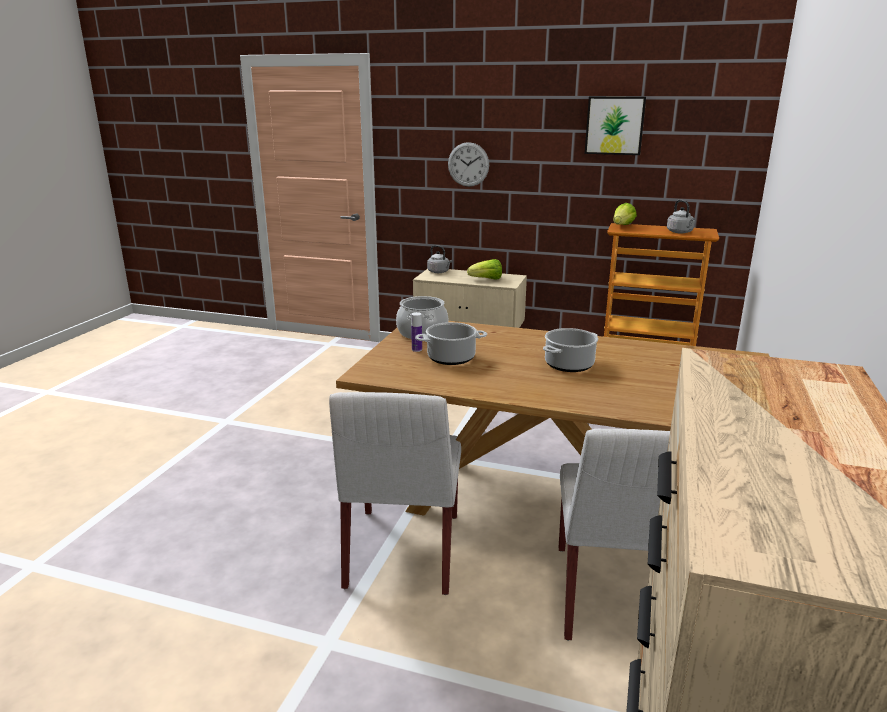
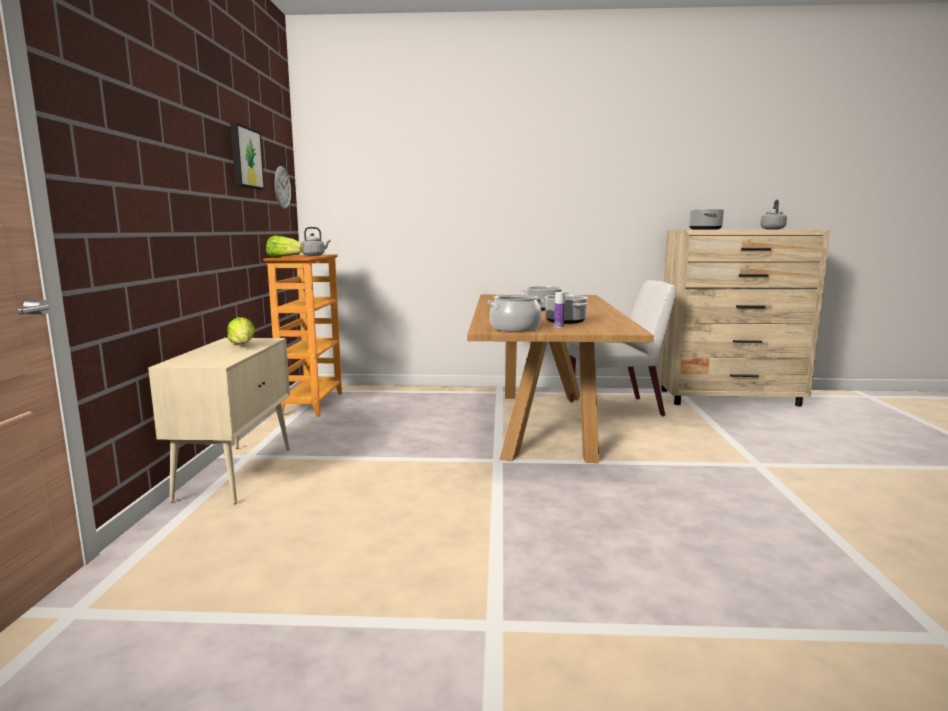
camera: 105 degrees left, 10 degrees down
white chair [329,392,461,595] -> none
grey kettle [427,245,452,273] -> grey kettle moved to [760,199,787,229]
wall clock [448,142,489,187] -> wall clock moved to [275,166,291,209]
none -> cooking pot [689,209,725,230]

